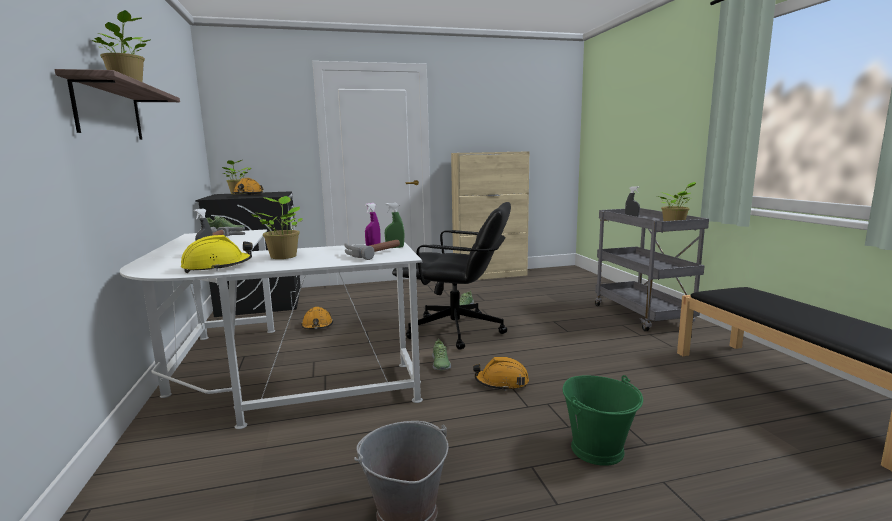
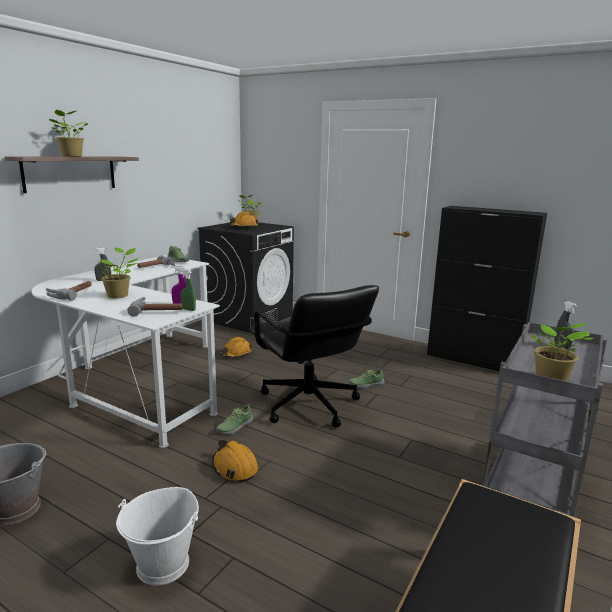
camera: 45 degrees right, 5 degrees up
yellow hard hat [181,235,253,273] -> hammer [46,281,92,300]
beige cabinet [451,151,530,280] -> black cabinet [427,206,547,371]
green bucket [563,375,643,466] -> white bucket [116,487,199,586]

